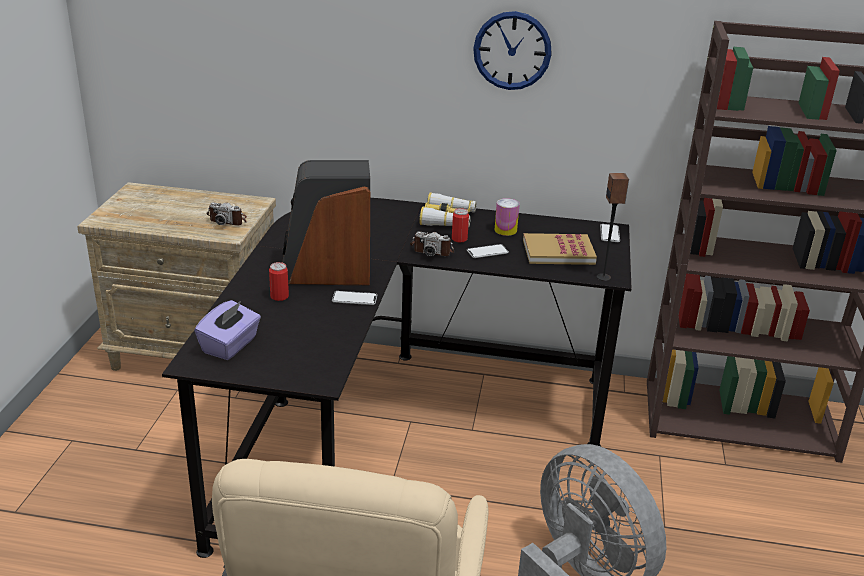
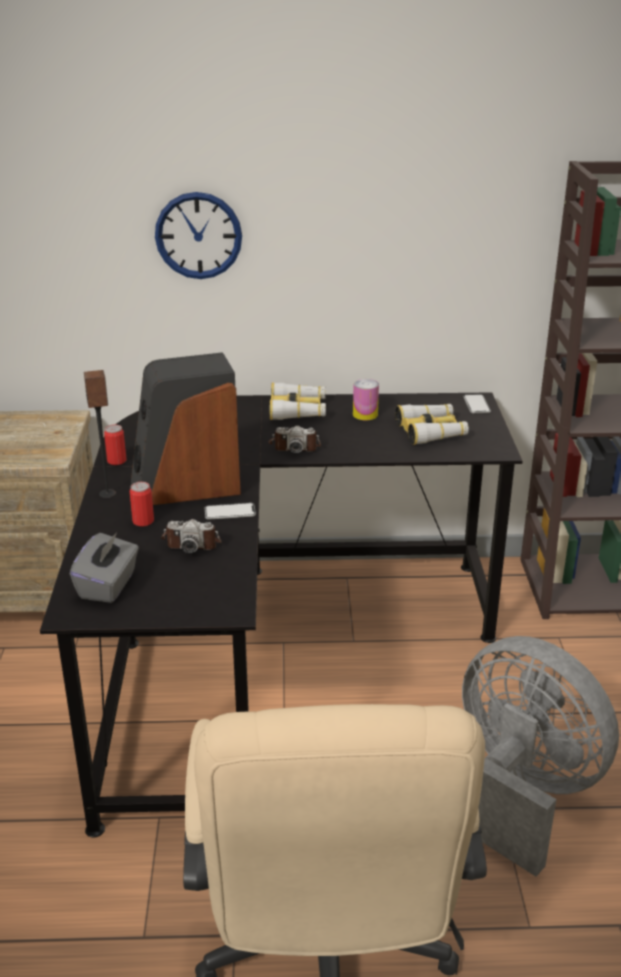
camera: 10 degrees left, 0 degrees up
purple tissue box [194,300,261,360] -> grey tissue box [70,532,139,603]
camera [206,202,247,226] -> camera moved to [161,519,221,553]
can [452,208,469,243] -> can moved to [104,425,126,465]
phone [467,244,509,258] -> none
wall clock [473,11,552,90] -> wall clock moved to [155,192,242,279]
book [523,233,597,265] -> binoculars [395,404,469,445]
speaker [597,173,629,281] -> speaker moved to [84,370,116,498]

